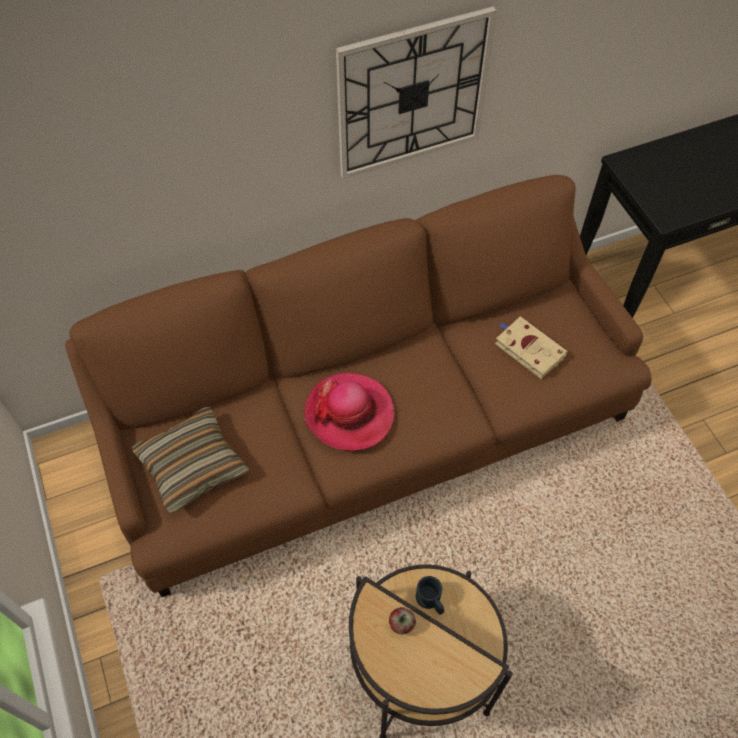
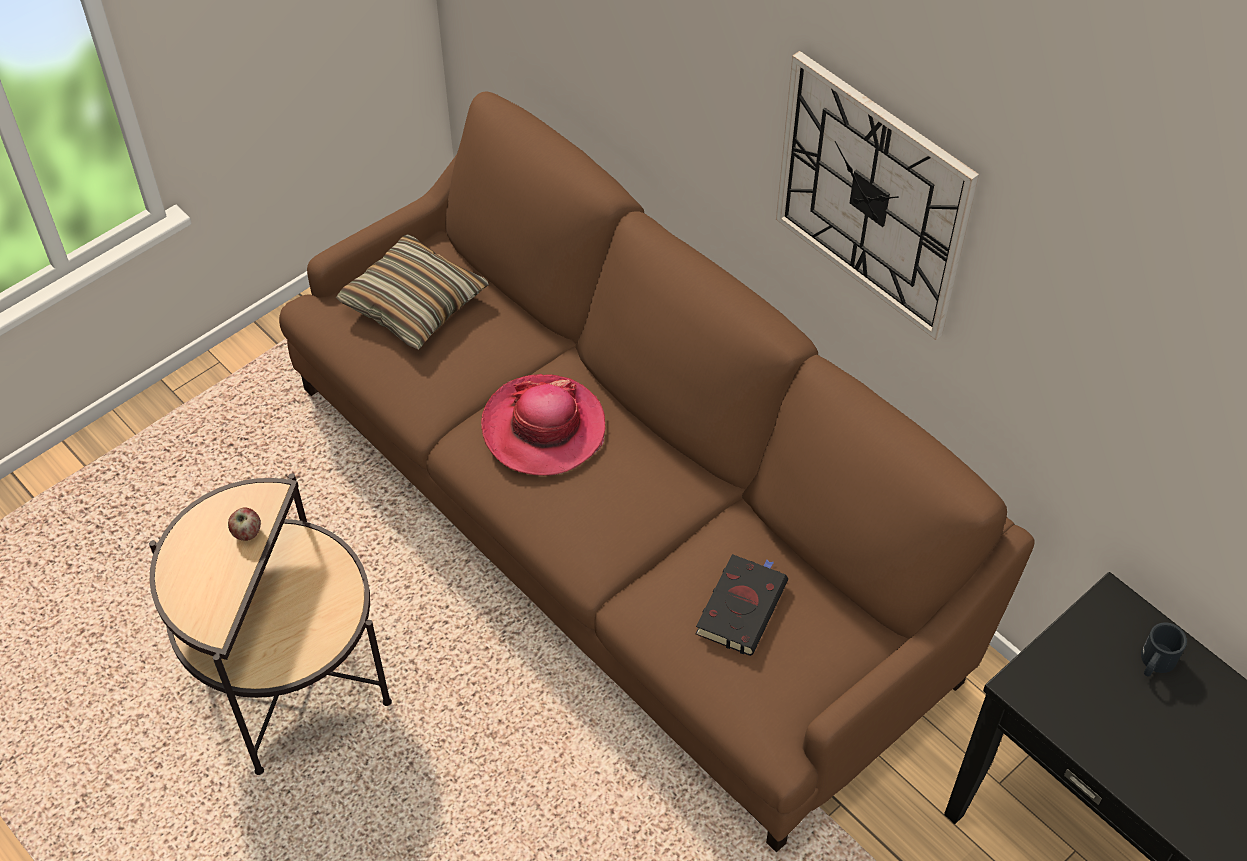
camera: 70 degrees right, 5 degrees down
black mug [416,576,444,615] -> black mug moved to [1141,622,1187,677]
beige book [495,316,568,379] -> black book [696,554,788,656]

